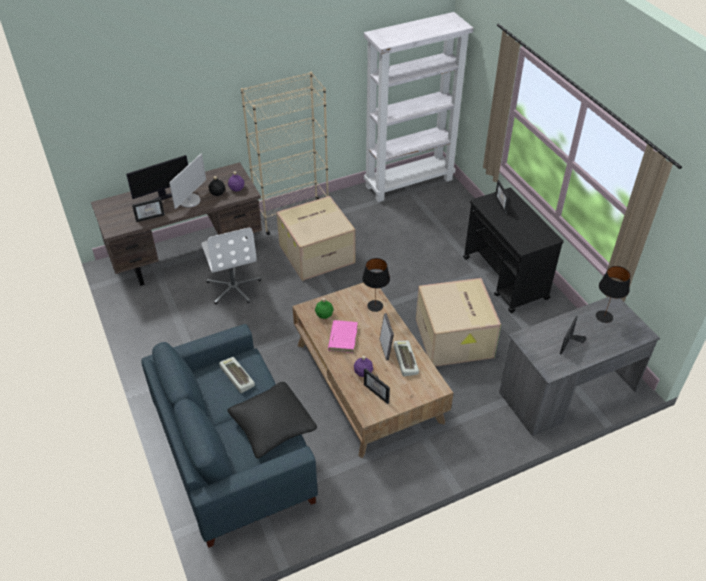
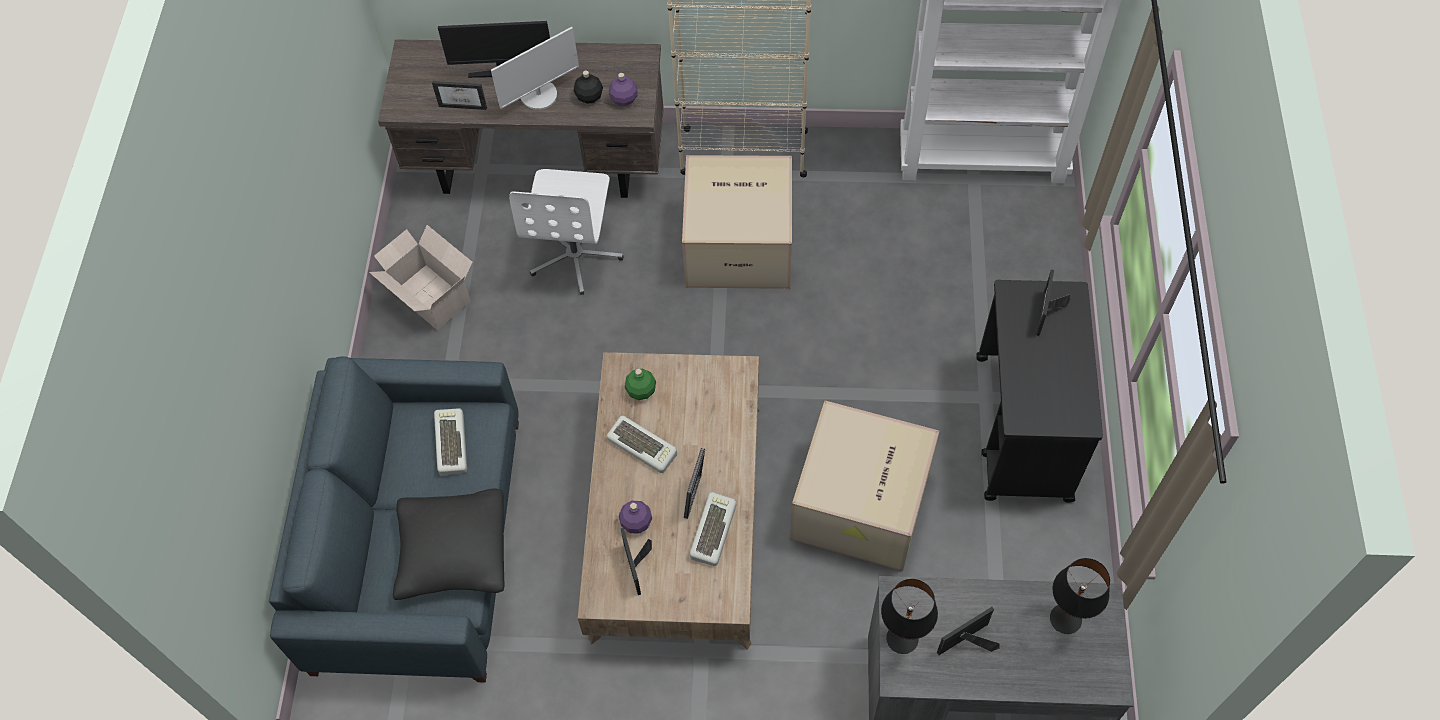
camera: 30 degrees right, 15 degrees up
pink book [328,320,358,353] -> keyboard [607,416,677,473]
black table lamp [362,258,390,312] -> black table lamp moved to [881,579,938,654]
none -> cardboard box [369,225,473,330]

